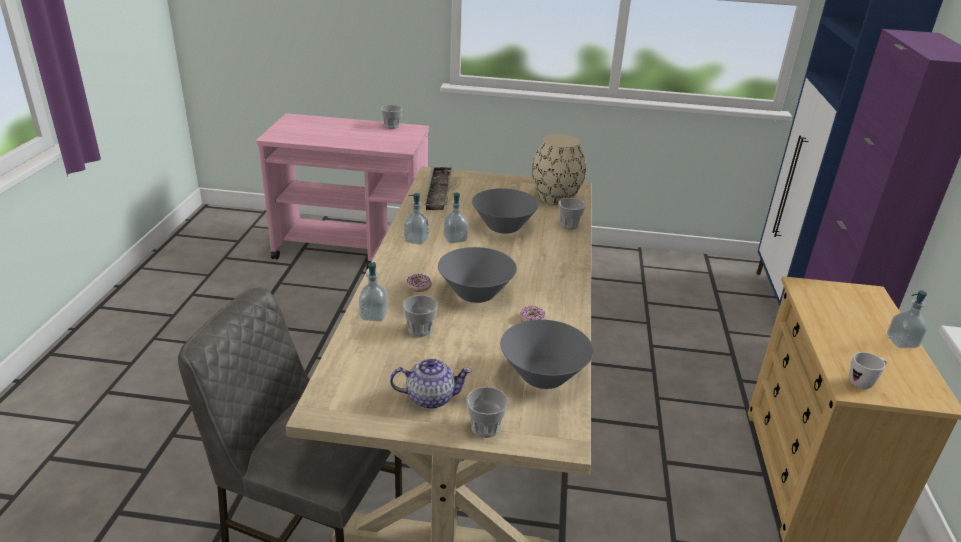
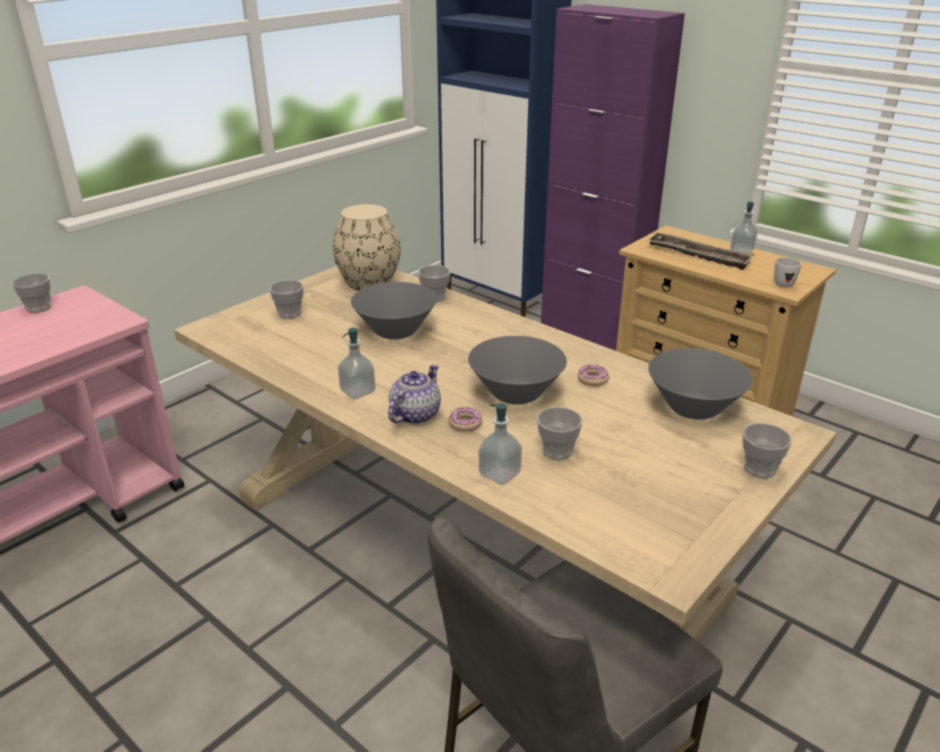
camera: 55 degrees left, 0 degrees up
teapot [390,358,472,409] -> teapot moved to [388,364,441,424]
tray [424,167,452,210] -> tray moved to [647,233,755,270]
soap dispenser [444,193,468,243] -> none
none -> cup [269,280,304,319]

